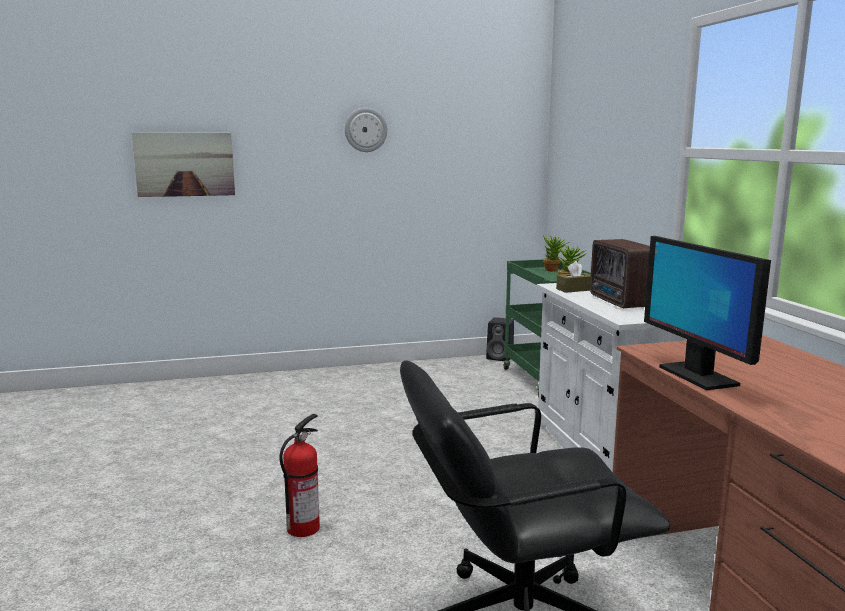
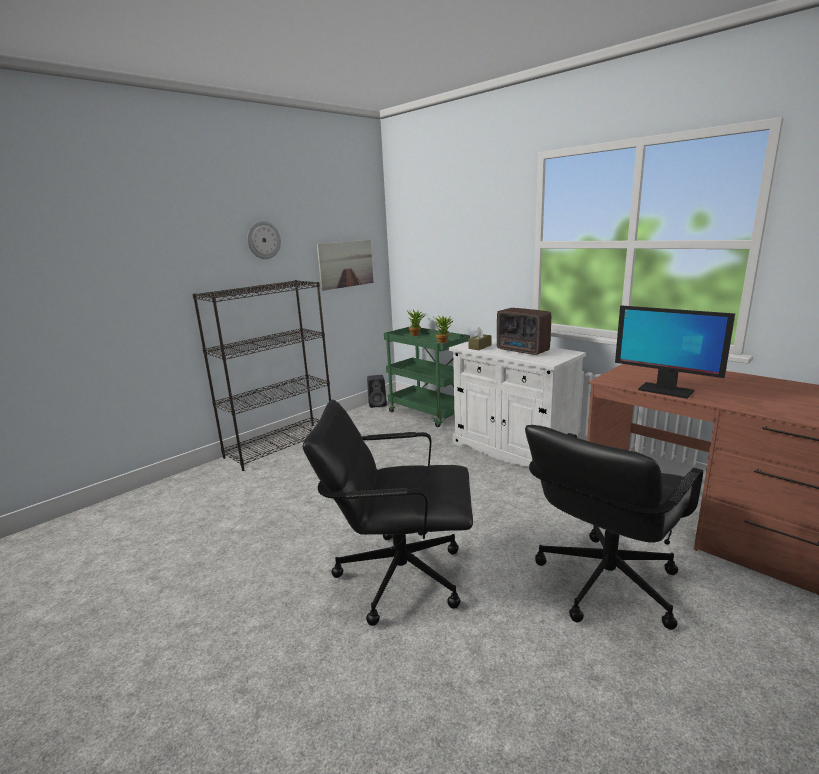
camera: 30 degrees left, 5 degrees up
picture [132,133,235,197] -> picture moved to [317,240,374,291]
fire extinguisher [279,414,320,537] -> black office chair [303,400,473,626]
none -> black bookcase [193,280,331,471]

